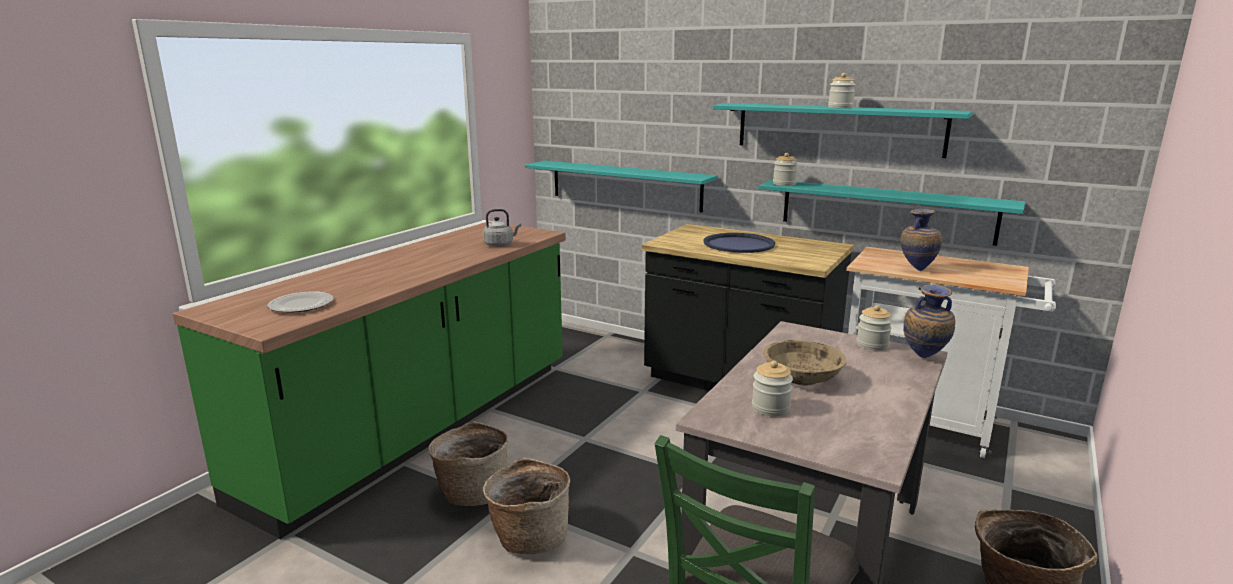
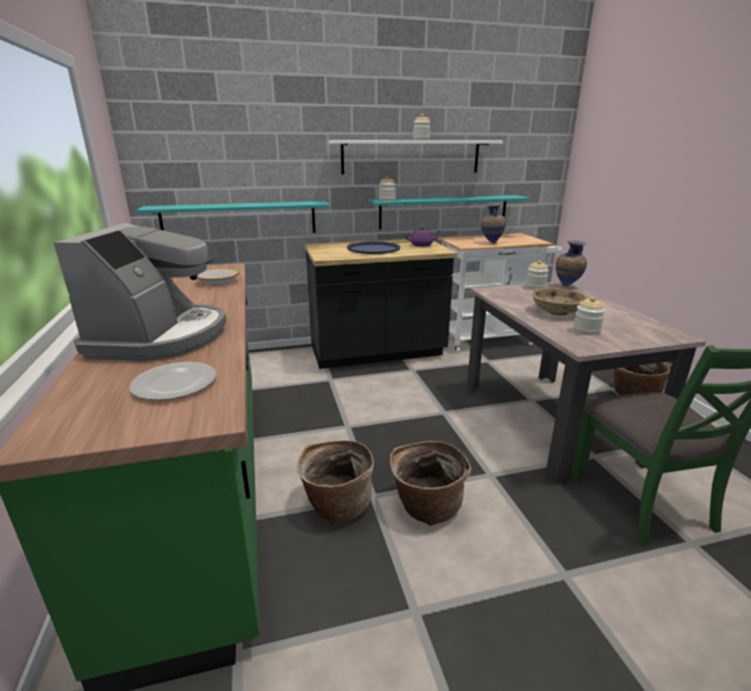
camera: 45 degrees left, 5 degrees up
grey kettle [483,209,521,247] -> bowl [197,268,240,285]
turquoise shelf [713,103,973,158] -> white shelf [329,140,503,175]
none -> coffee machine [54,223,226,361]
none -> purple teapot [405,227,440,247]

